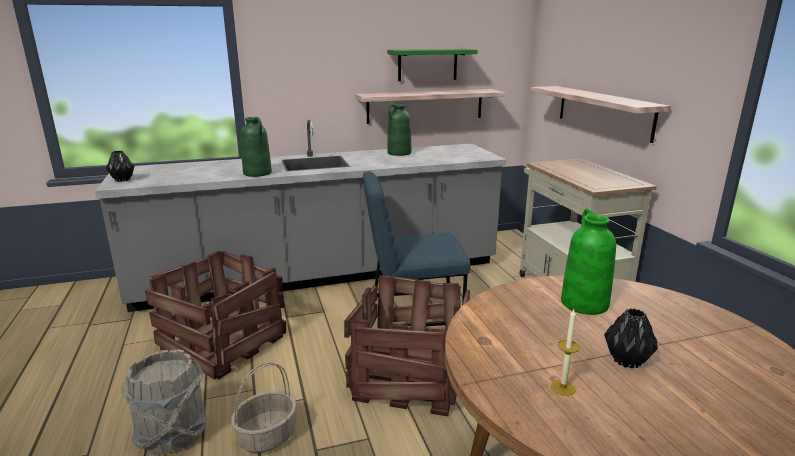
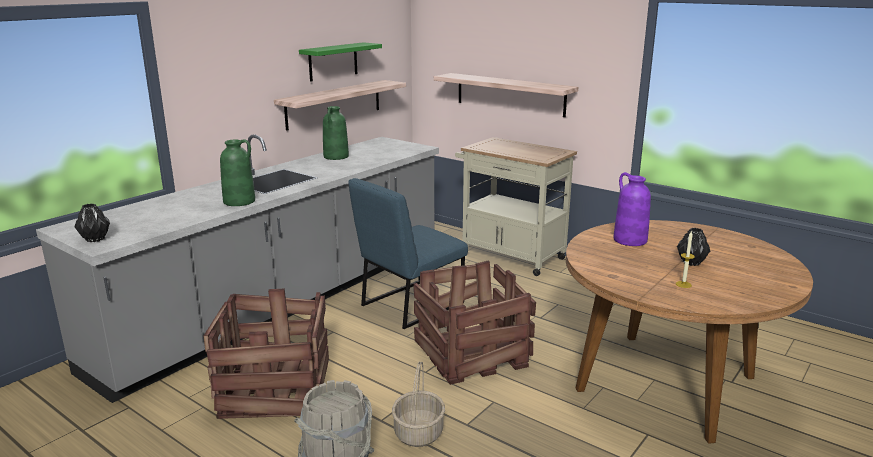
camera: 35 degrees left, 0 degrees up
green vase [561,208,616,315] -> purple vase [613,172,651,246]

